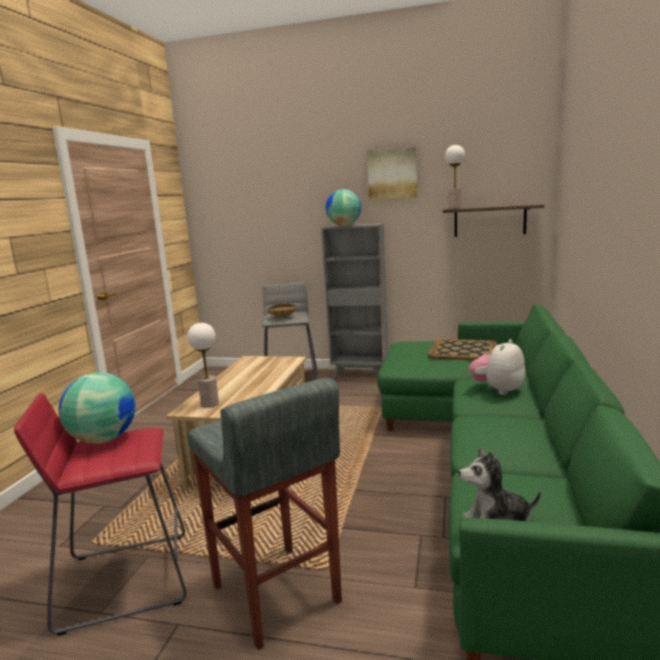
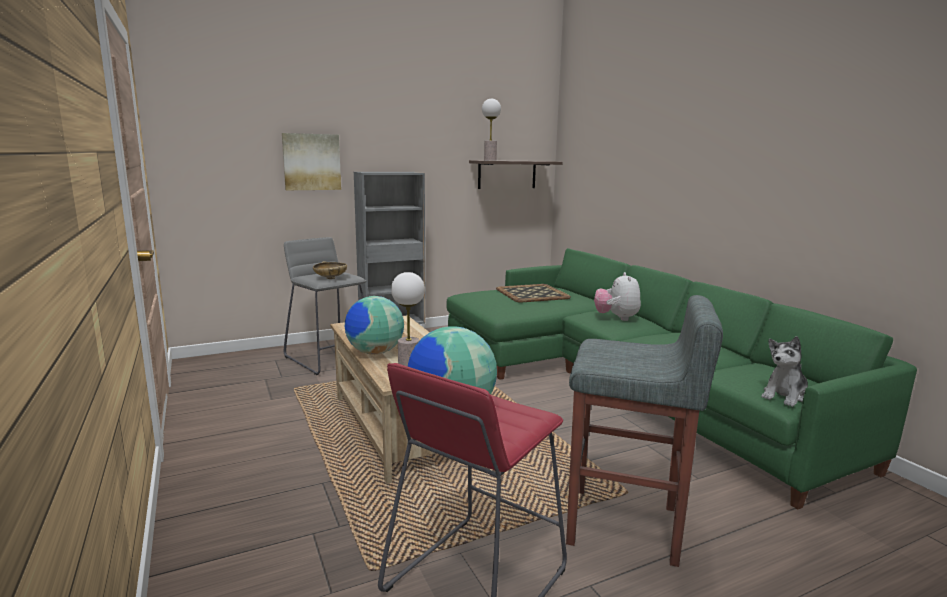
camera: 40 degrees left, 0 degrees up
globe [326,189,361,226] -> globe moved to [345,296,404,355]
picture [367,146,417,200] -> picture moved to [282,133,341,190]

